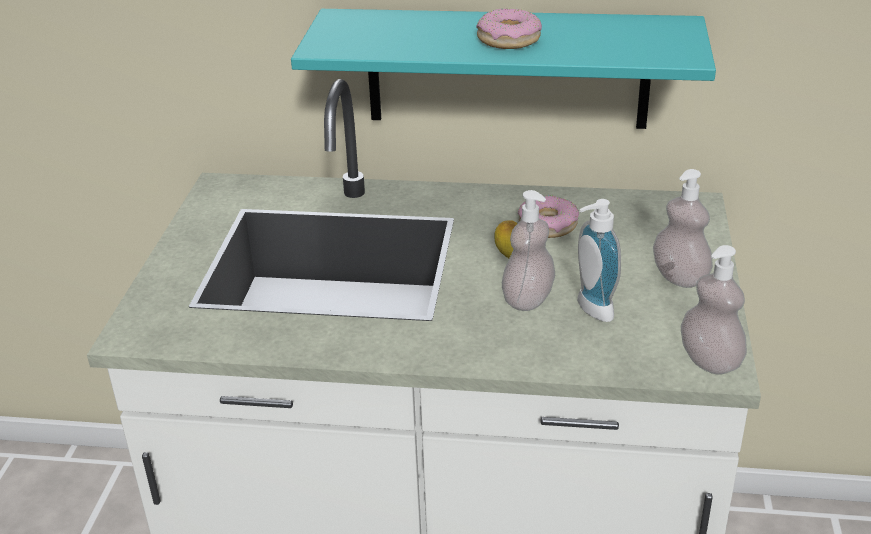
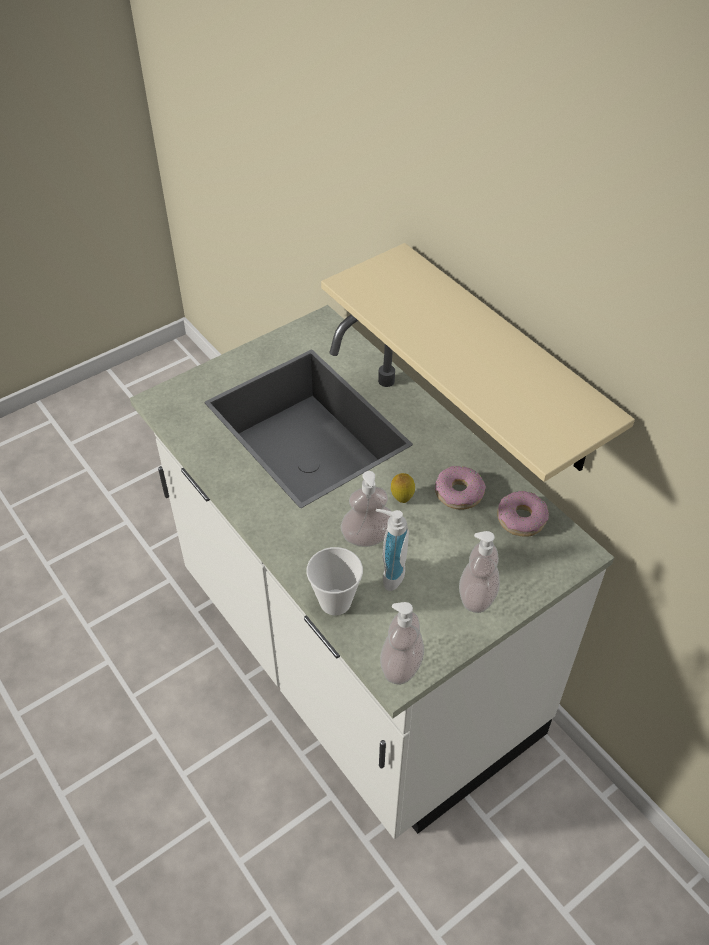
camera: 45 degrees right, 15 degrees up
turquoise shelf [291,9,716,129] -> beige shelf [321,243,635,482]
donut [476,9,542,49] -> donut moved to [497,491,549,537]
none -> cup [306,547,363,615]

